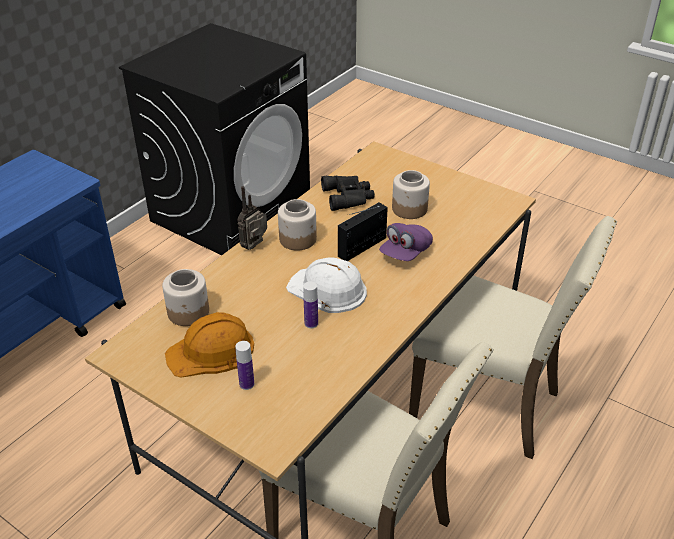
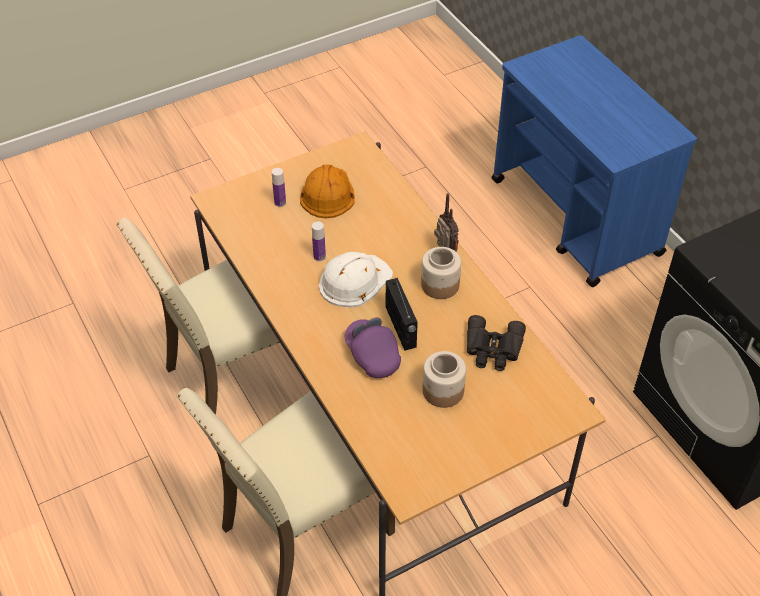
camera: 115 degrees right, 10 degrees up
jar [162,269,209,326] -> none

